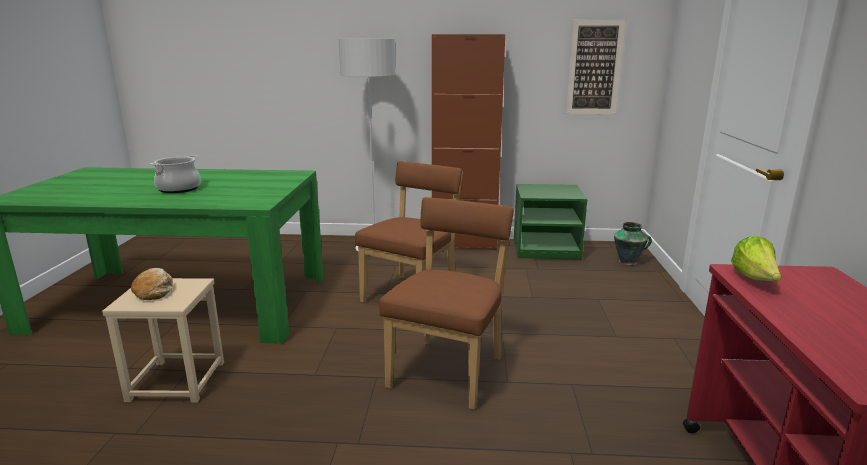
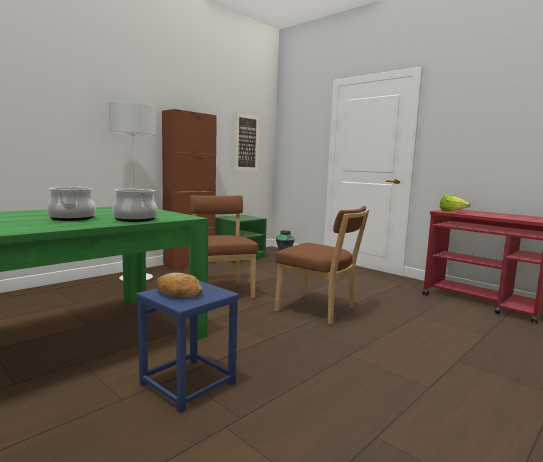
camera: 50 degrees left, 10 degrees down
beige stool [102,278,224,403] -> blue stool [136,281,239,413]
brown chair [379,197,514,410] -> brown chair turned 150 degrees clockwise [275,206,369,325]
none -> cooking pot [112,188,158,222]

